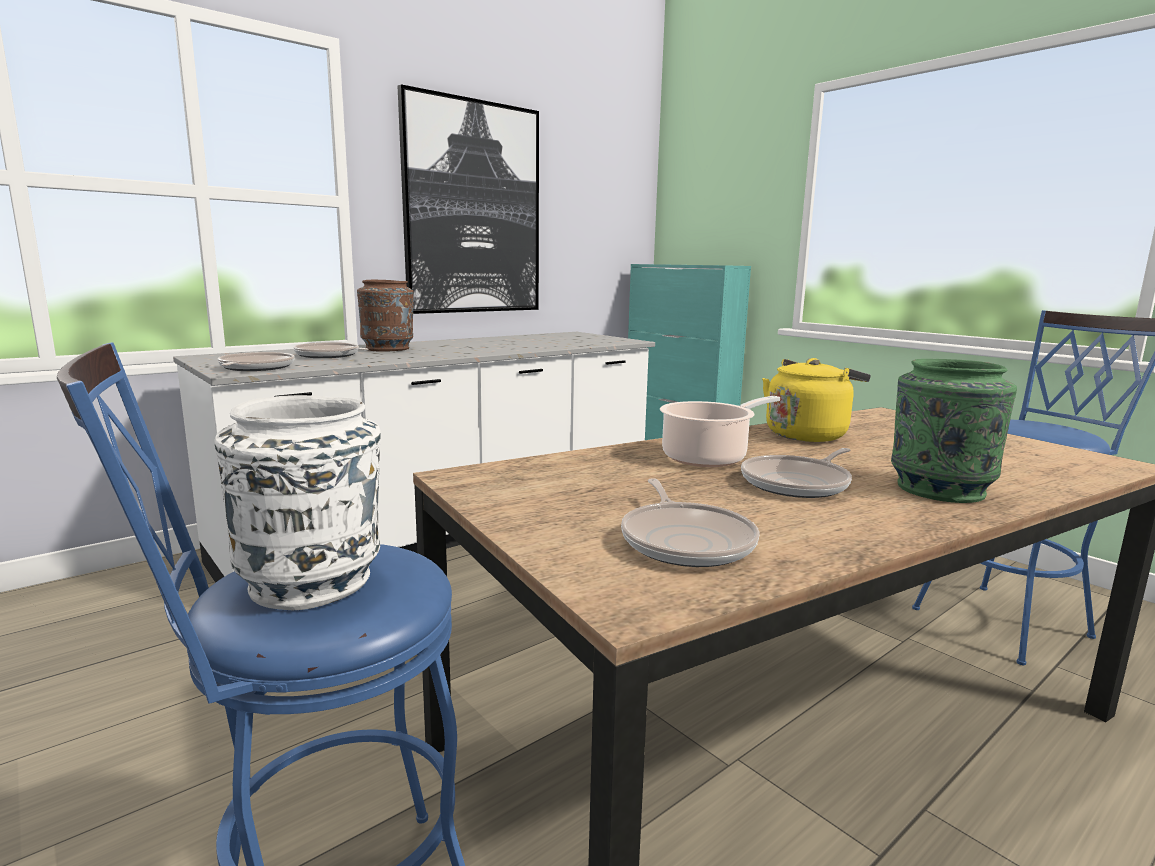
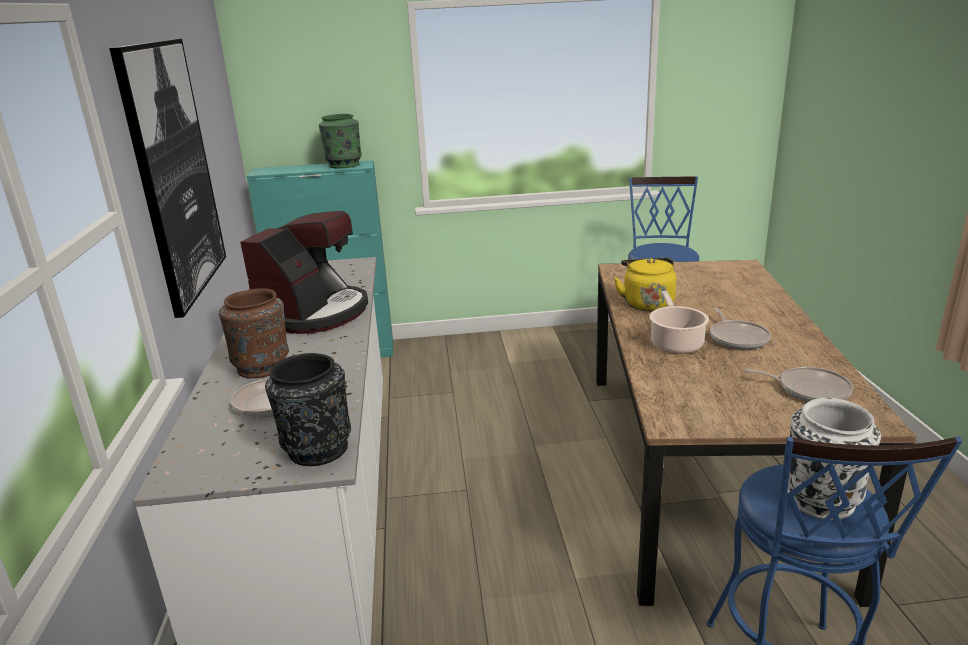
camera: 55 degrees left, 10 degrees up
frying pan [217,352,295,371] -> black vase [265,353,351,466]
green vase [891,359,1017,503] -> green vase moved to [319,114,362,169]
none -> coffee machine [240,211,368,334]

